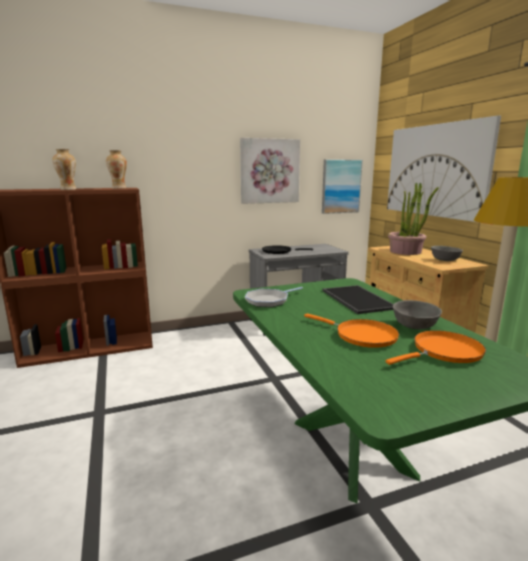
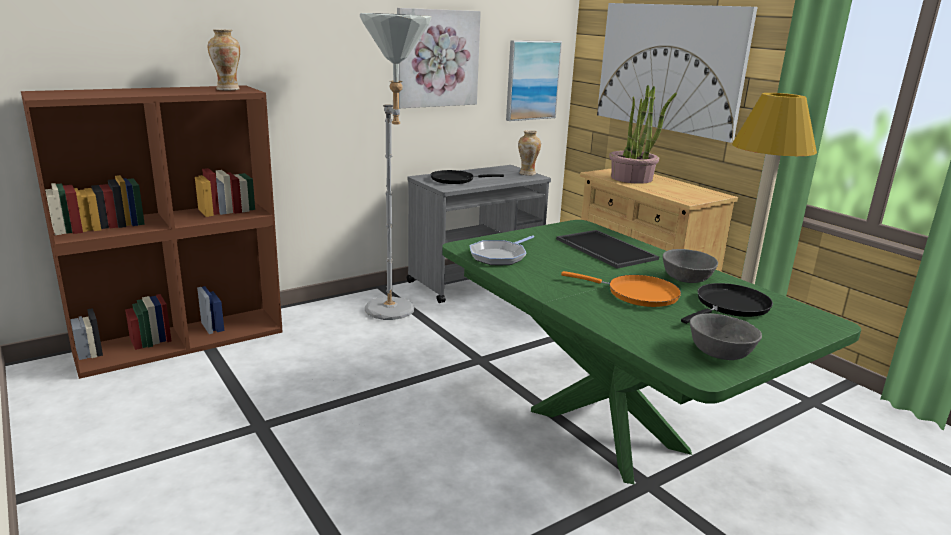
camera: 15 degrees left, 5 degrees up
vase [52,149,77,190] -> vase moved to [518,130,541,176]
orange frying pan [386,330,486,365] -> black frying pan [681,283,773,324]
grey bowl [431,246,463,261] -> grey bowl moved to [690,313,762,360]
none -> grey floor lamp [360,13,432,320]

